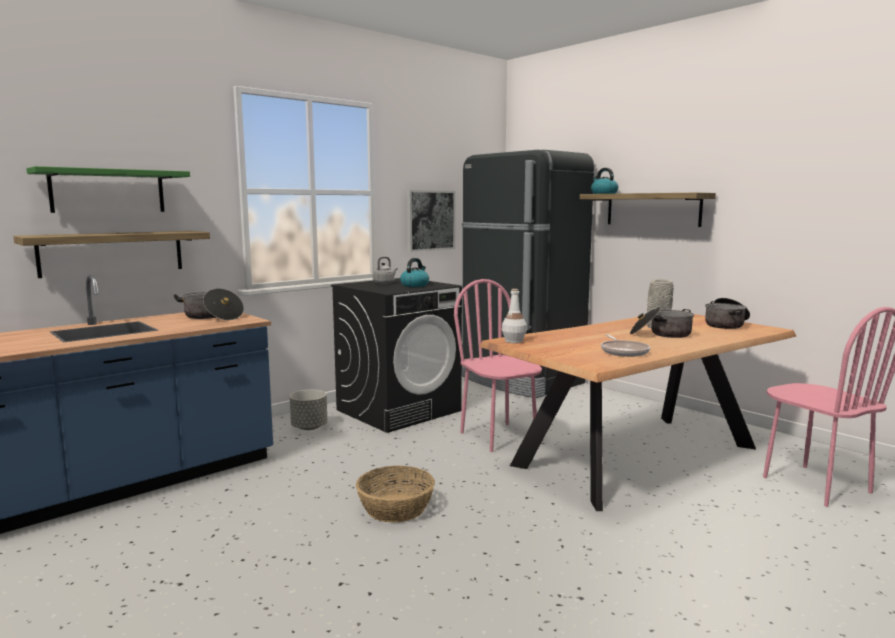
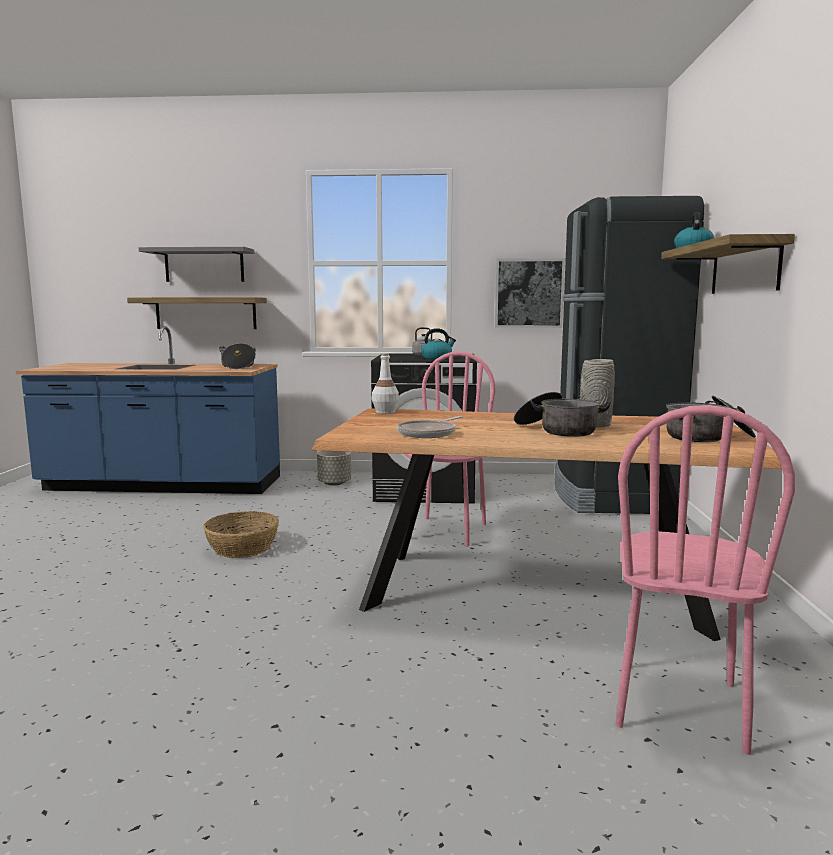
camera: 45 degrees right, 0 degrees up
green shelf [27,166,190,213] -> grey shelf [139,247,254,282]

